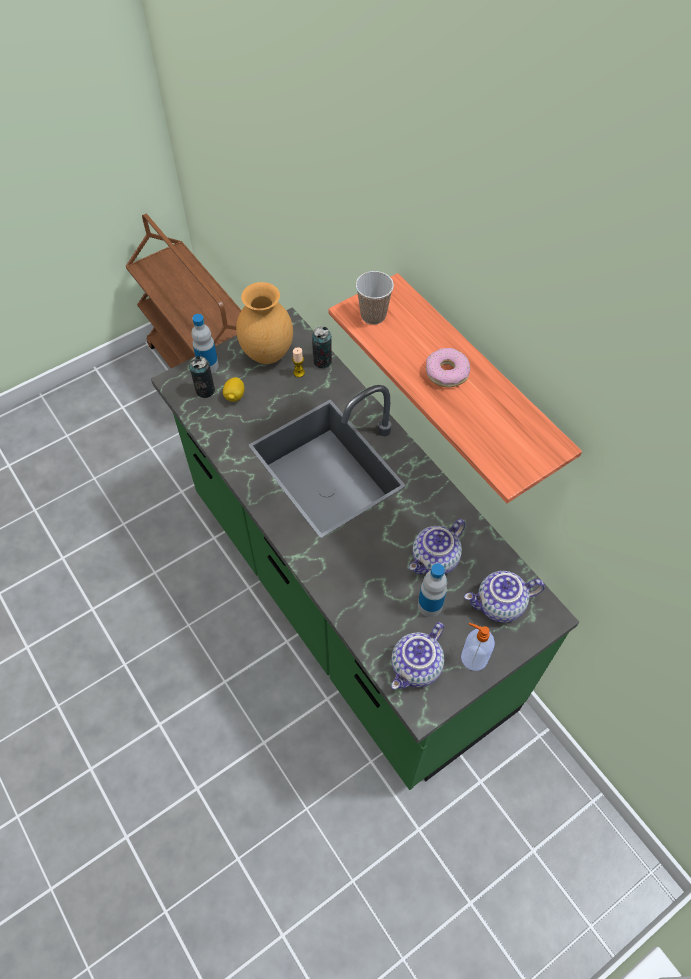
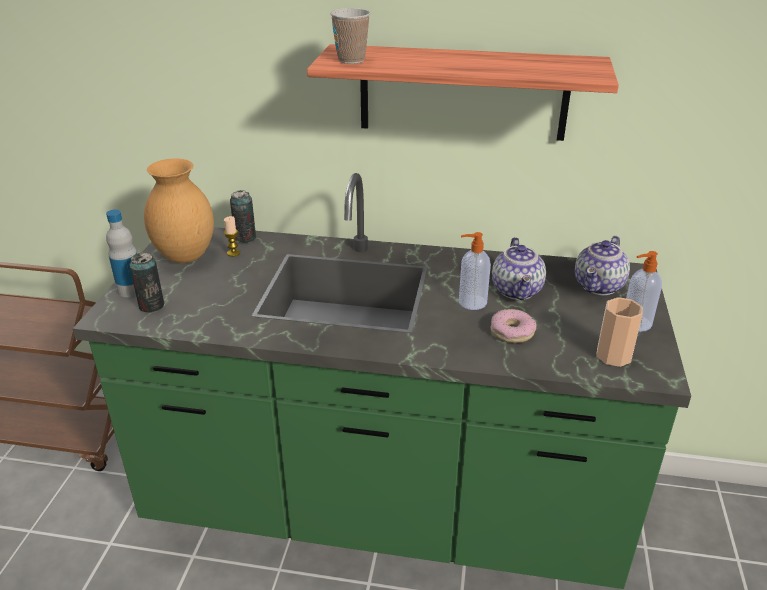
camera: 45 degrees left, 25 degrees down
lemon [223,377,245,402] -> none
teapot [391,622,445,689] -> cup [596,297,643,367]
bottle [418,563,447,617] -> none
donut [426,348,470,387] -> donut moved to [491,309,536,343]
none -> soap dispenser [459,232,491,310]

